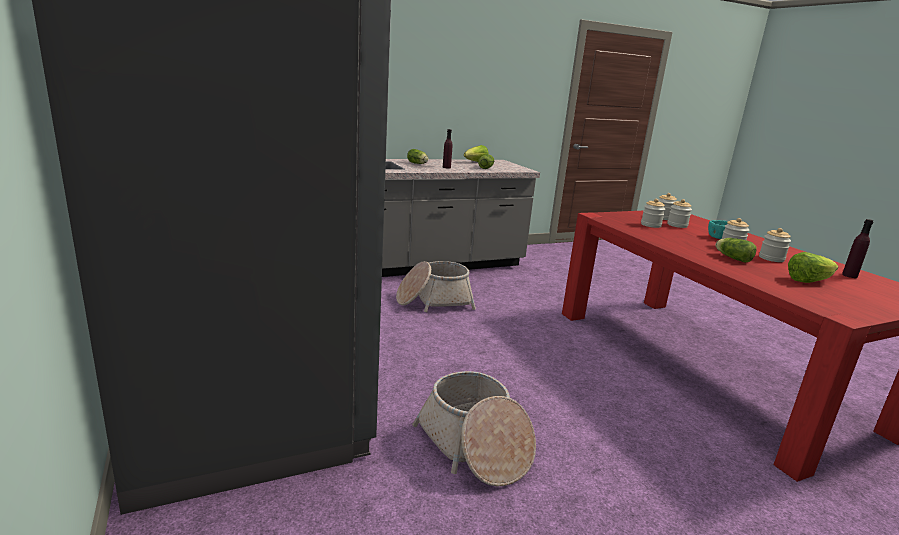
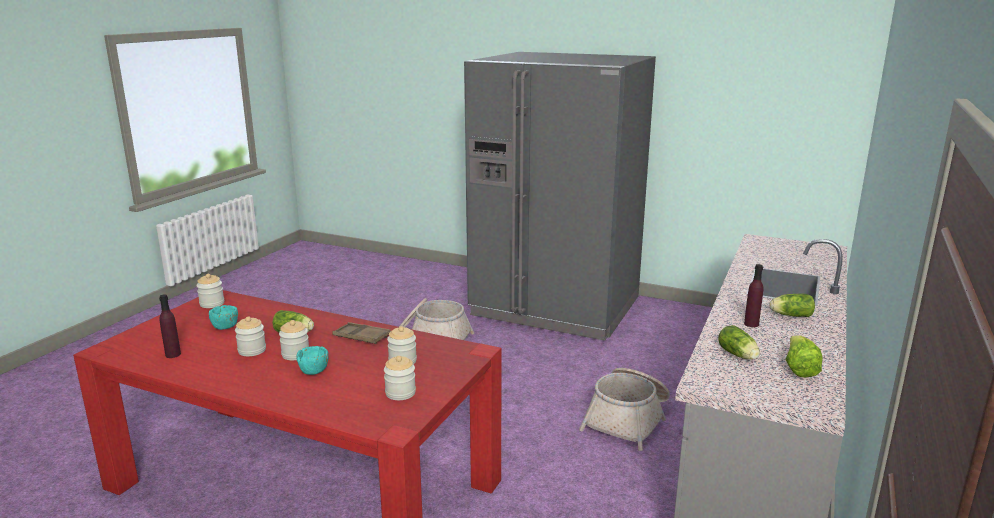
camera: 140 degrees right, 0 degrees up
jar [667,199,692,228] -> jar moved to [196,274,224,308]
lettuce [788,252,838,283] -> turquoise bowl [209,305,238,330]
none -> brown tray [332,322,391,344]

